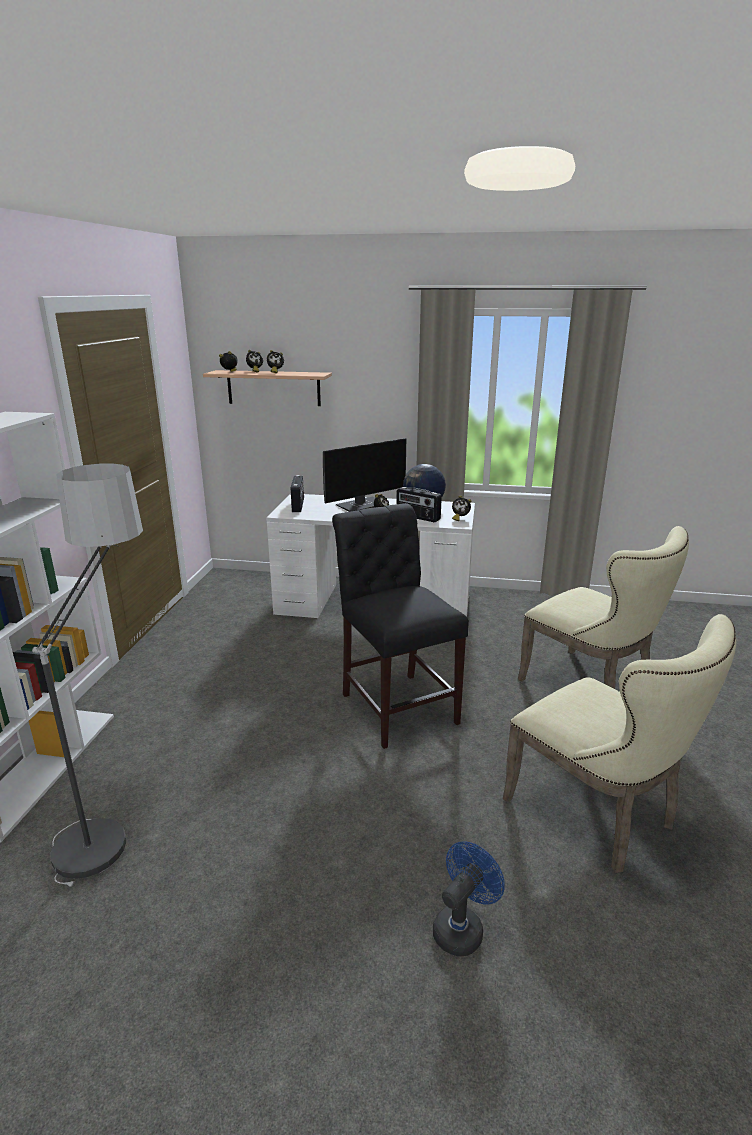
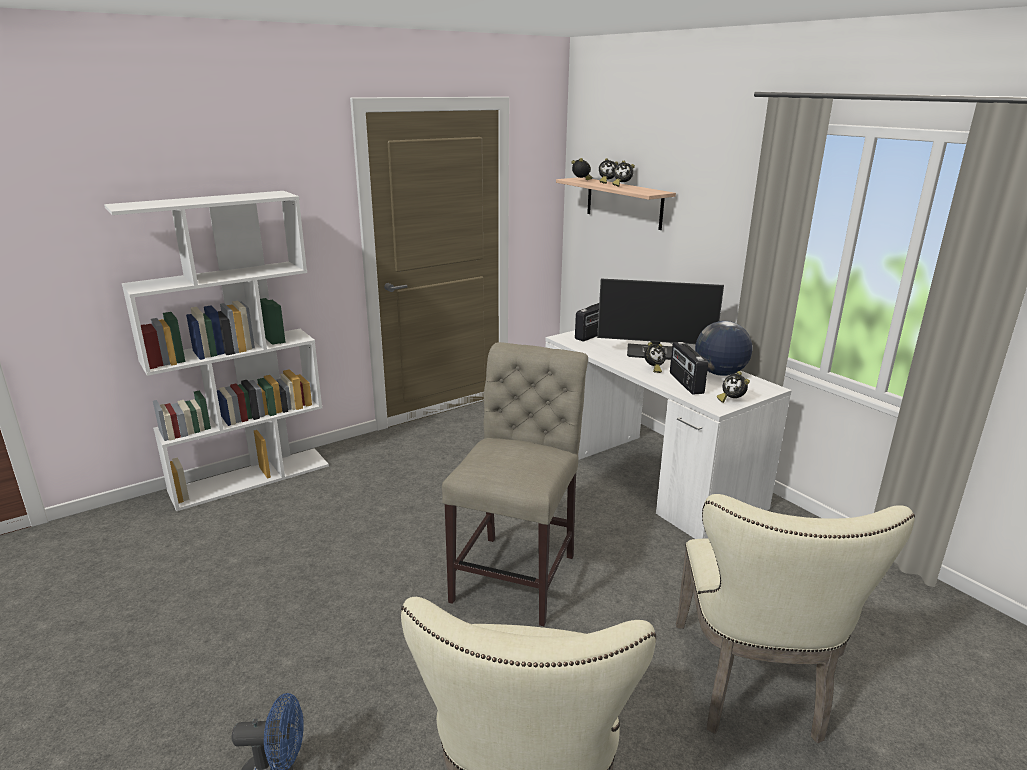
camera: 45 degrees right, 0 degrees up
floor lamp [32,464,143,887] -> none
black chair [332,503,469,749] -> beige chair [442,342,588,626]

